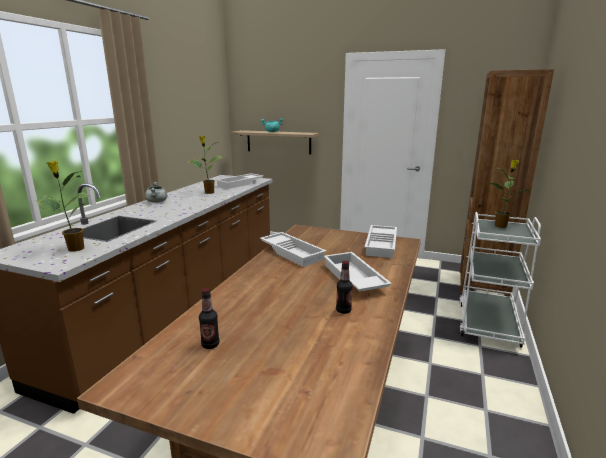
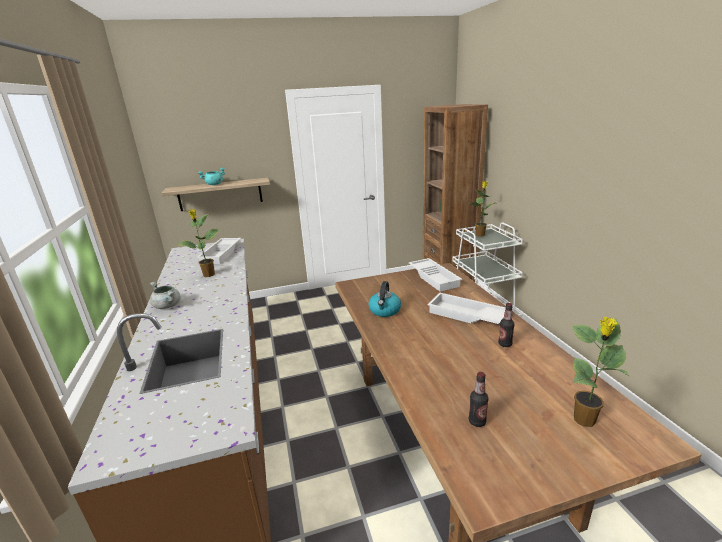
camera: 35 degrees left, 5 degrees up
potted plant [36,161,90,251] -> potted plant moved to [572,317,629,427]
white tray [260,232,326,267] -> kettle [369,281,401,317]

